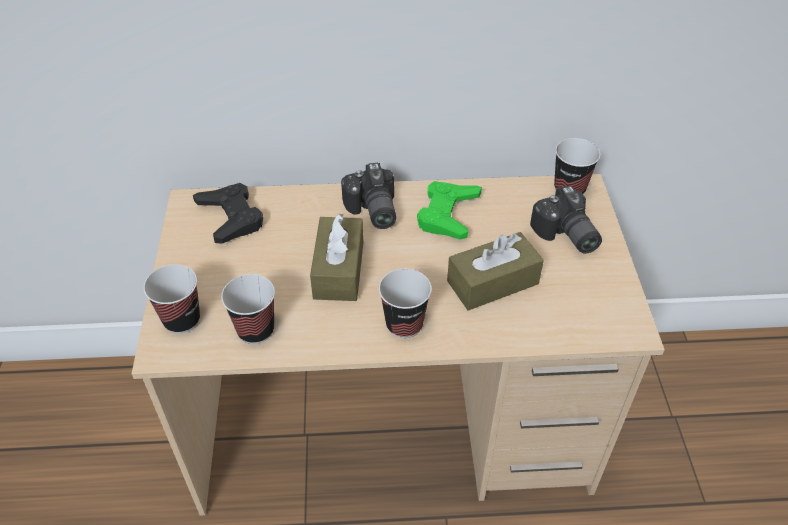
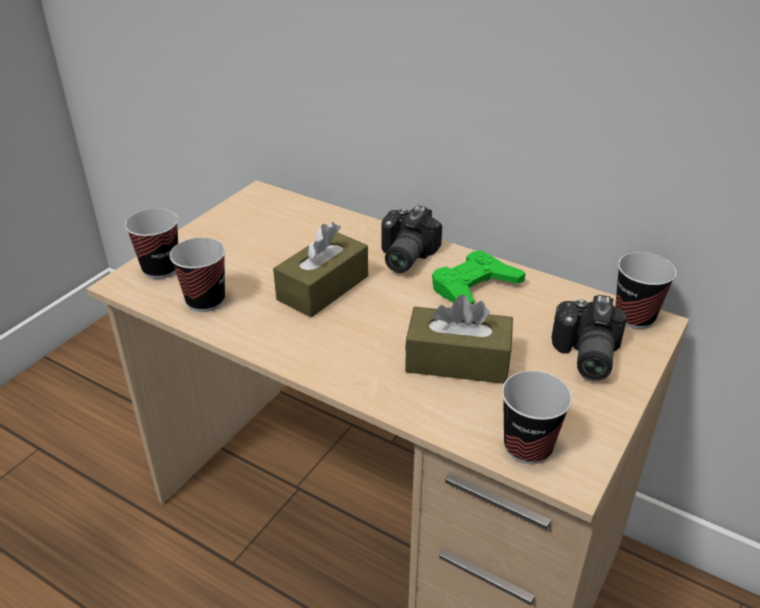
camera: 35 degrees right, 10 degrees down
black game controller [193,183,263,244] -> none
cup [379,269,432,338] -> cup moved to [502,371,572,464]

